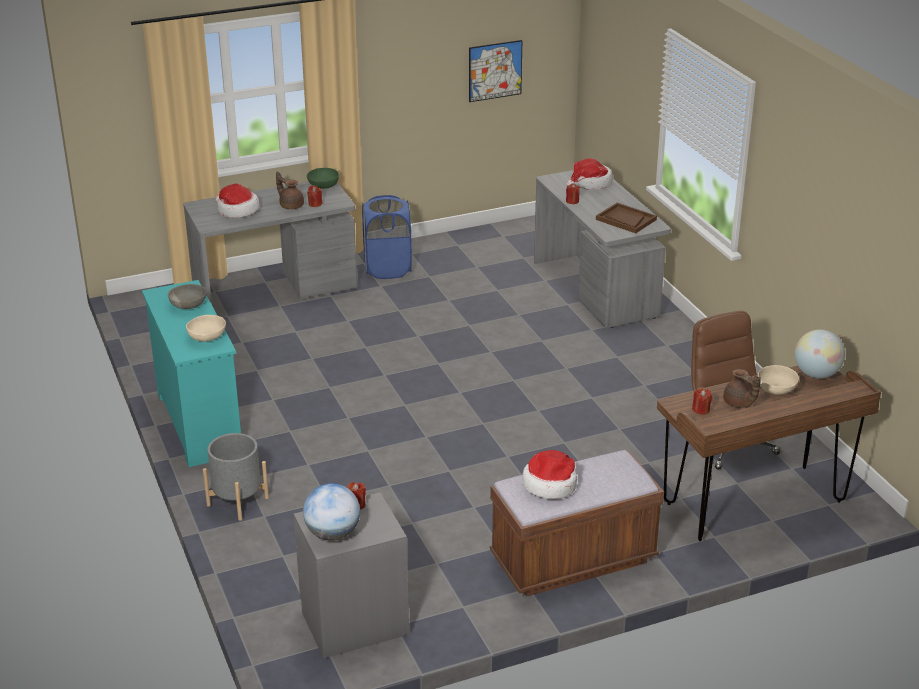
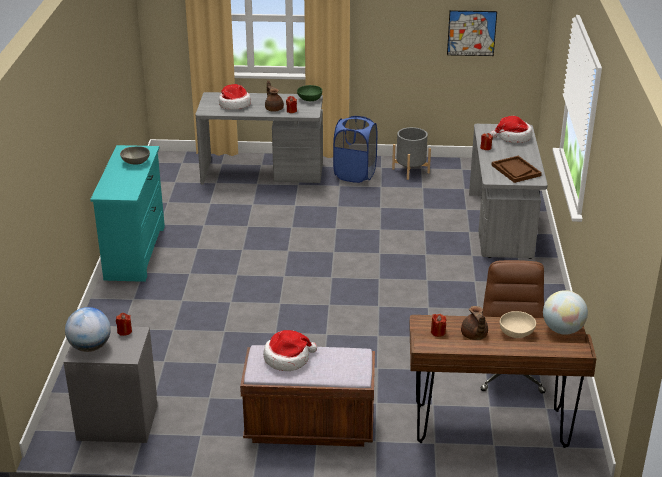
camera: 25 degrees right, 0 degrees up
beige bowl [186,315,226,342] -> none
grey planter [203,433,269,520] -> grey planter moved to [392,127,431,180]

